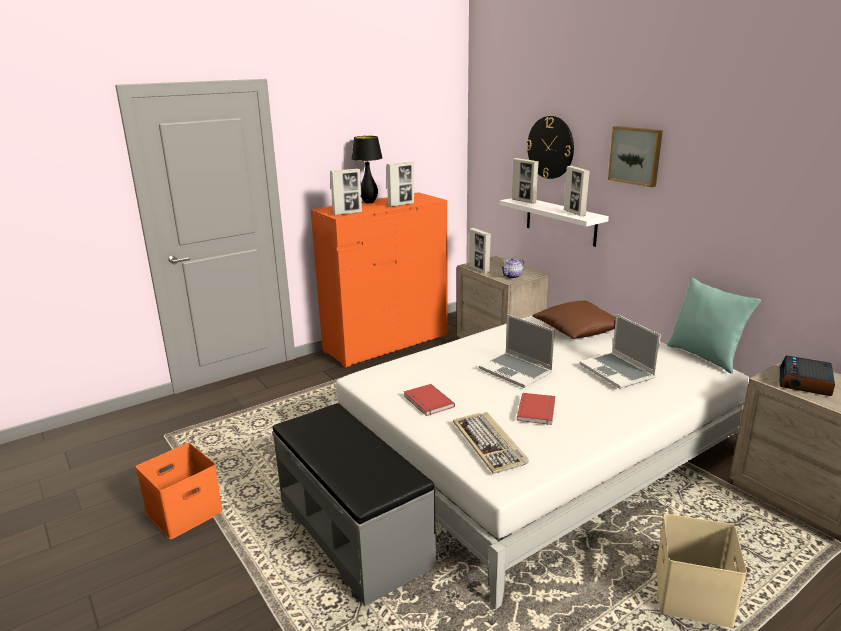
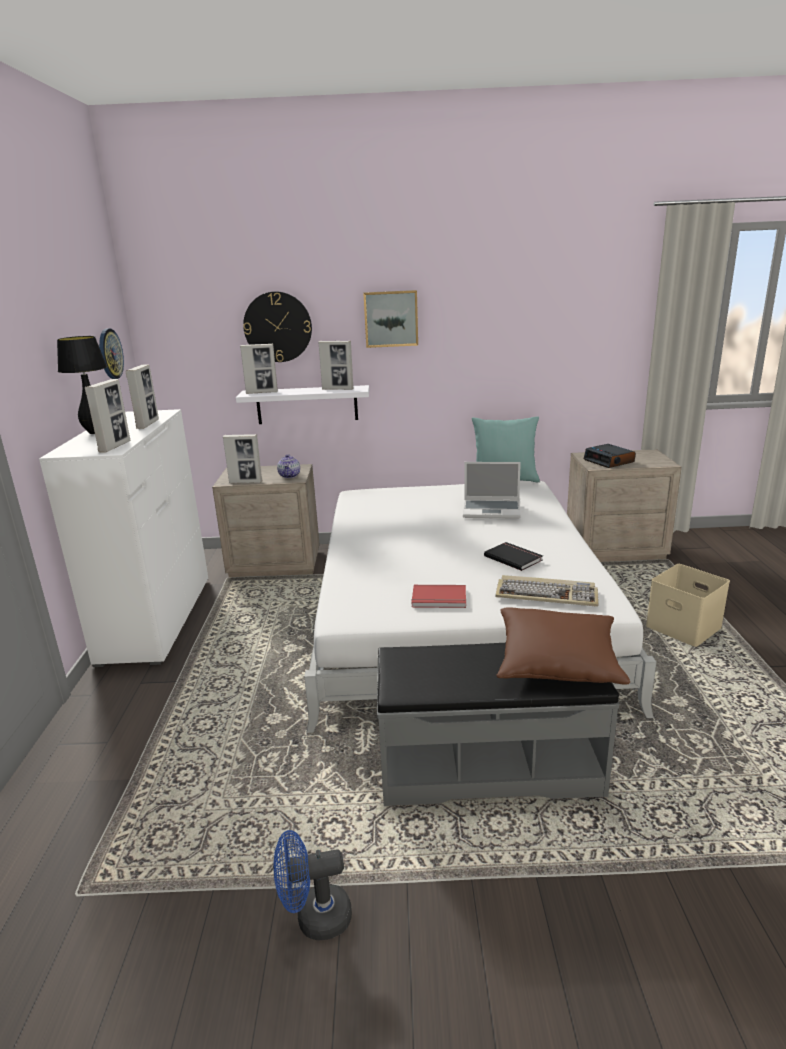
camera: 55 degrees left, 0 degrees up
orange storage box [136,443,223,539] -> blue fan [273,830,352,940]
orange dresser [311,192,448,367] -> white dresser [39,409,208,667]
laptop [479,314,555,388] -> none
red book [517,393,555,425] -> black book [484,542,543,571]
brown pillow [532,300,616,339] -> brown pillow moved to [496,607,630,685]
none -> wall clock [99,328,124,379]

